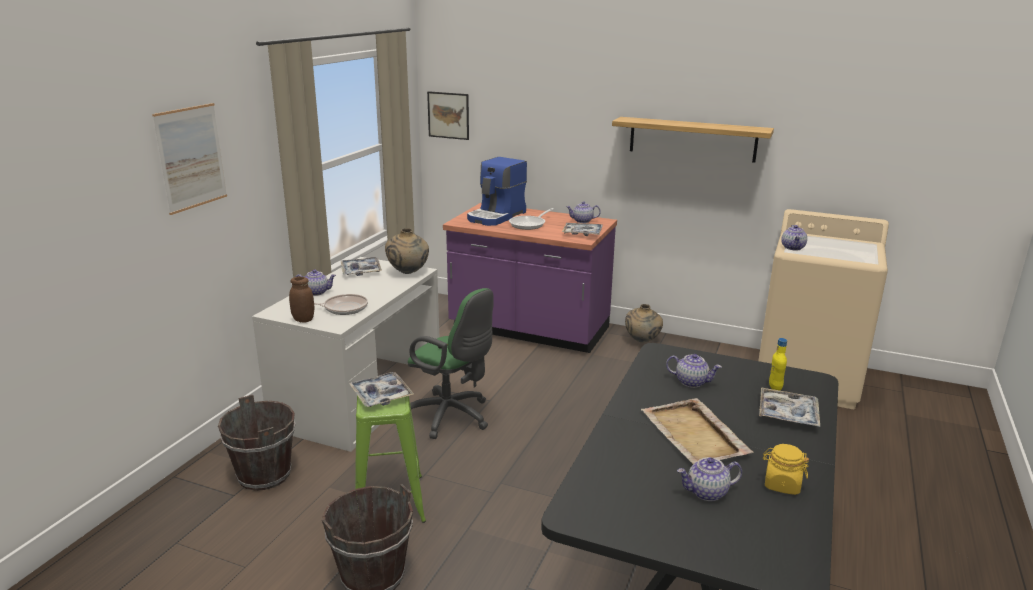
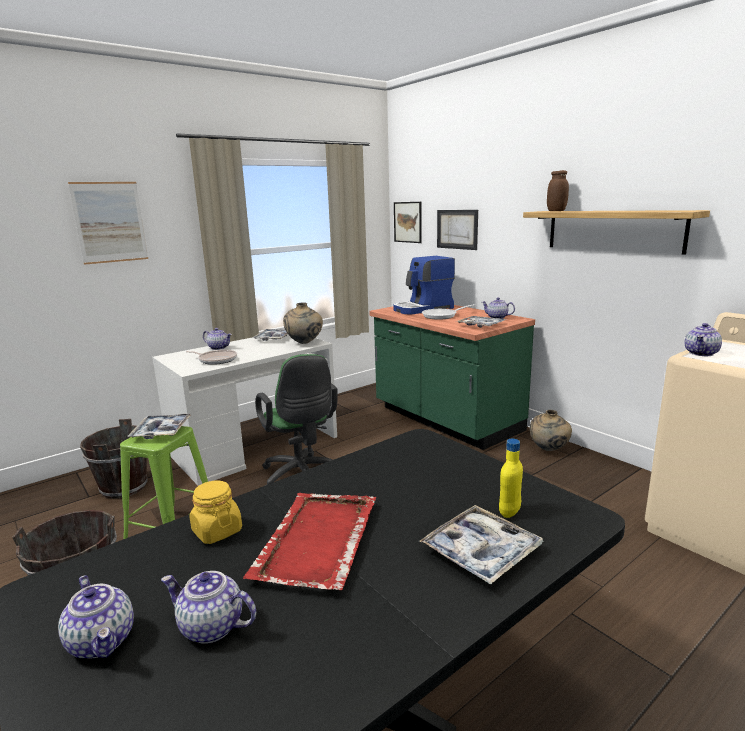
camera: 30 degrees right, 5 degrees down
brown jar [289,277,314,322] -> brown jar moved to [547,170,569,211]
purple counter [443,203,617,353] -> green counter [369,305,535,450]
beige tray [641,398,754,464] -> red tray [243,493,376,590]
teapot [666,354,721,388] -> teapot moved to [58,575,134,659]
yellow jar [763,444,809,495] -> yellow jar moved to [190,481,242,544]
none -> picture [437,210,478,250]

